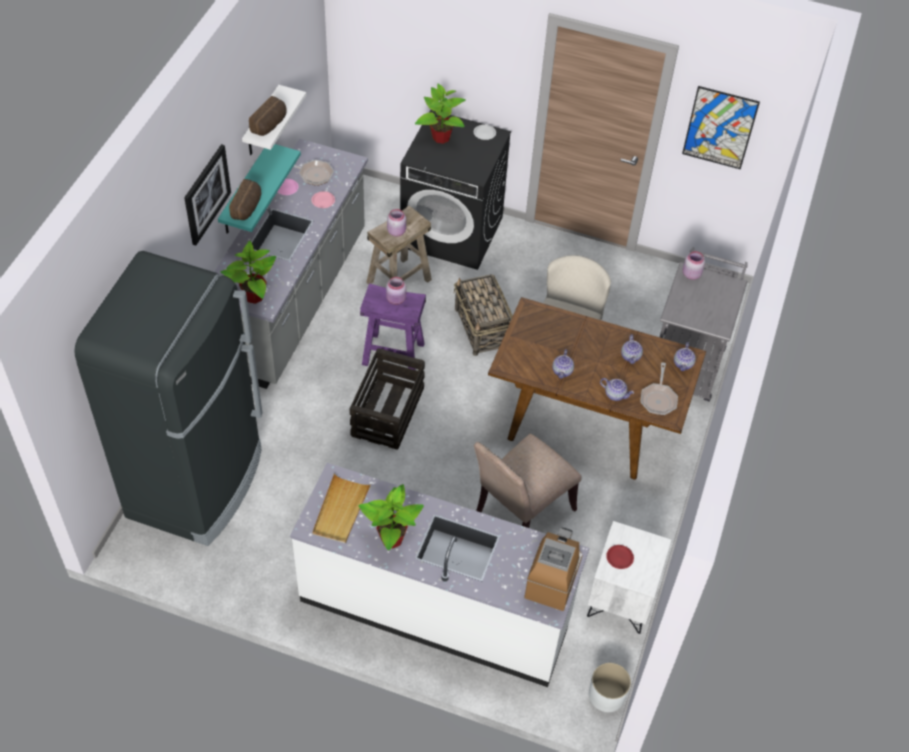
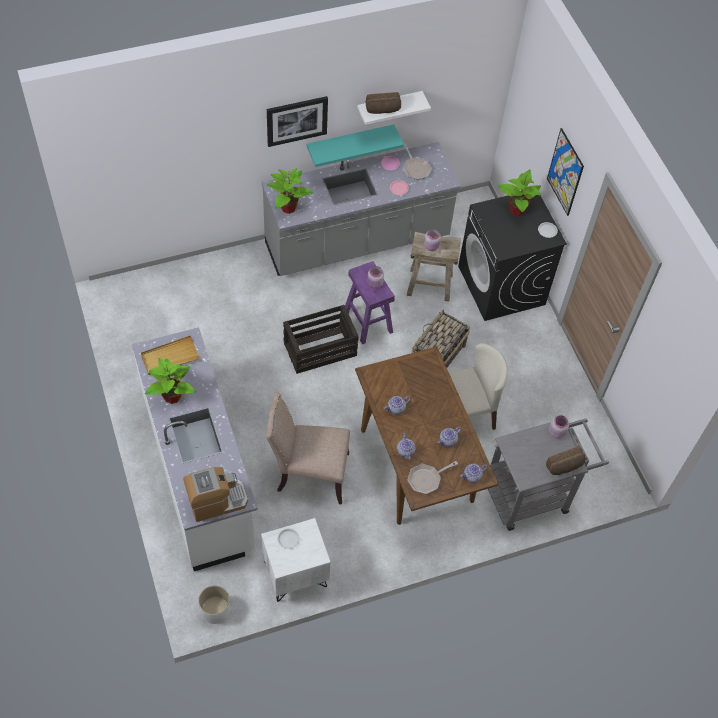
camera: 50 degrees right, 5 degrees up
black fridge [74,251,262,546] -> none
bread [229,179,261,220] -> bread moved to [546,446,586,475]
red plate [606,545,634,569] -> white plate [277,528,300,549]
picture [682,86,760,169] -> picture moved to [547,128,584,216]

